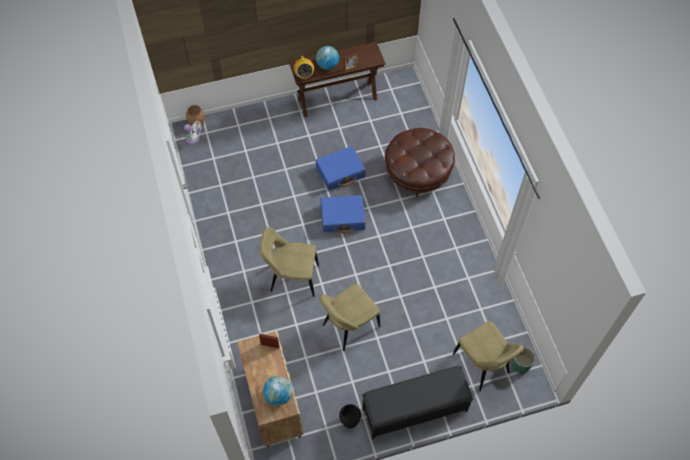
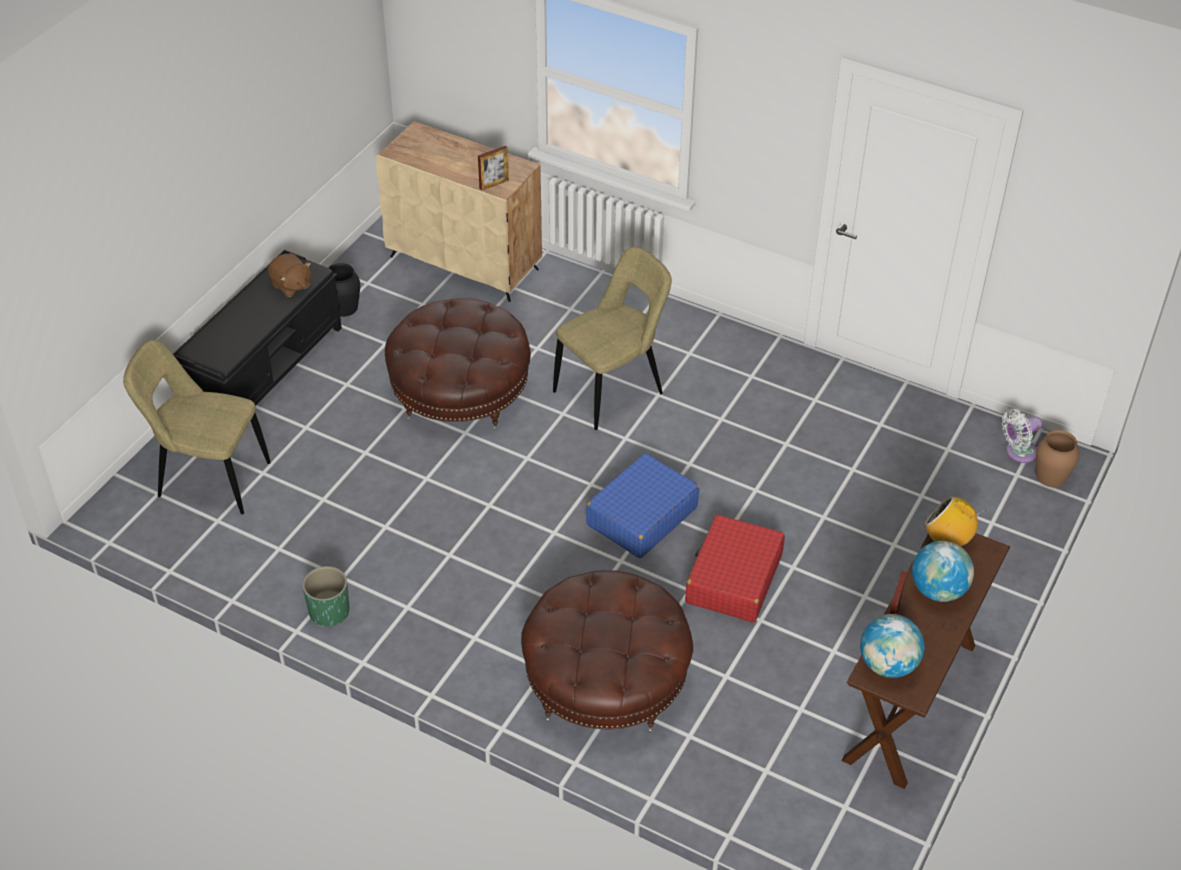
camera: 135 degrees right, 15 degrees down
globe [263,376,293,406] -> globe moved to [860,614,925,678]
blue suitcase [315,146,366,190] -> red suitcase [685,515,785,622]
beige chair [319,284,380,351] -> brown ottoman [385,298,531,430]
green planter [511,347,535,374] -> green planter moved to [302,566,350,627]
none -> brown plush toy [267,253,311,297]

